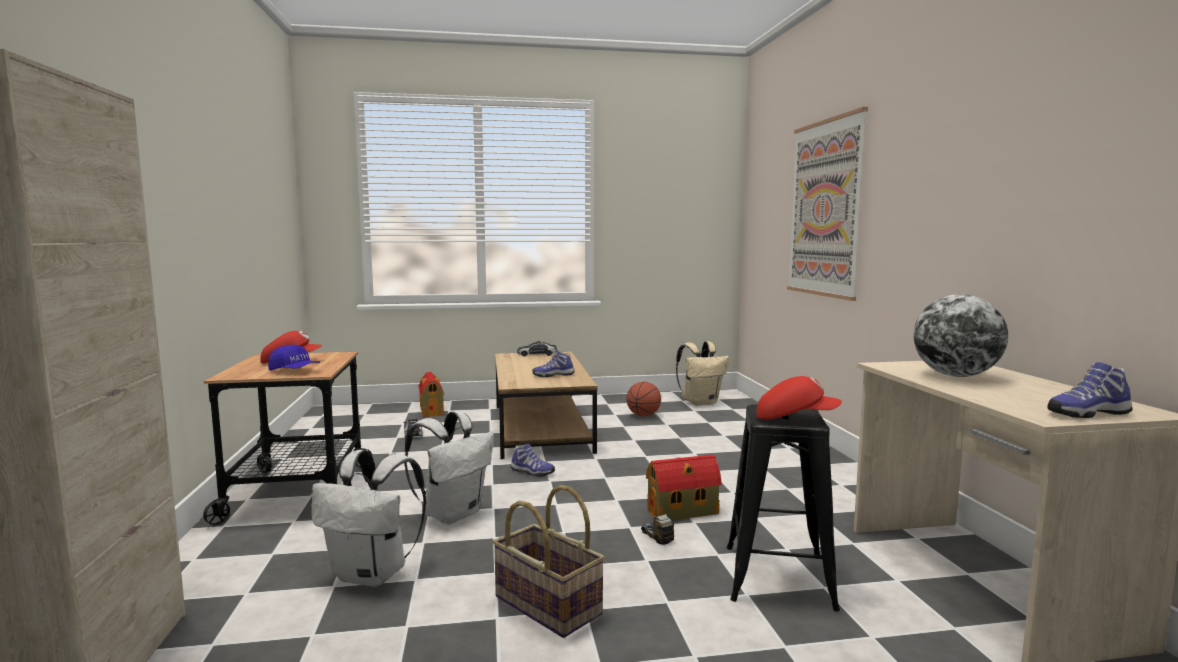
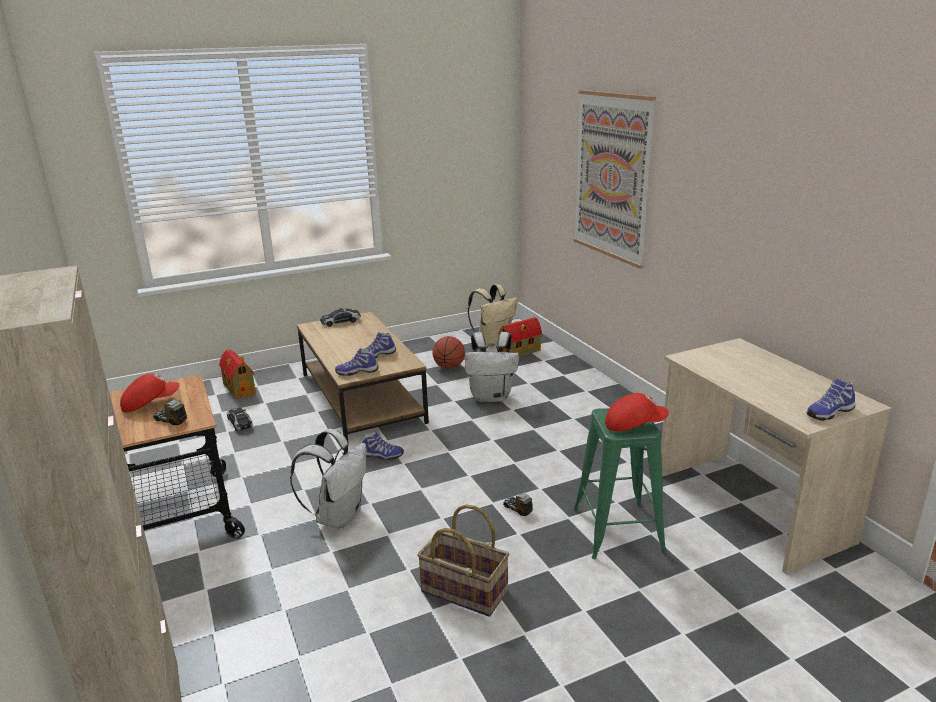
camera: 15 degrees left, 15 degrees up
blue cap [268,345,320,371] -> toy truck [154,399,187,425]
white backpack [311,450,426,587] -> white backpack moved to [465,332,519,402]
toy house [646,455,722,520] -> toy house moved to [498,317,542,357]
black stool [727,404,840,612] -> green stool [573,408,667,559]
globe [913,294,1008,377] -> none
none -> shoe [335,348,379,376]

